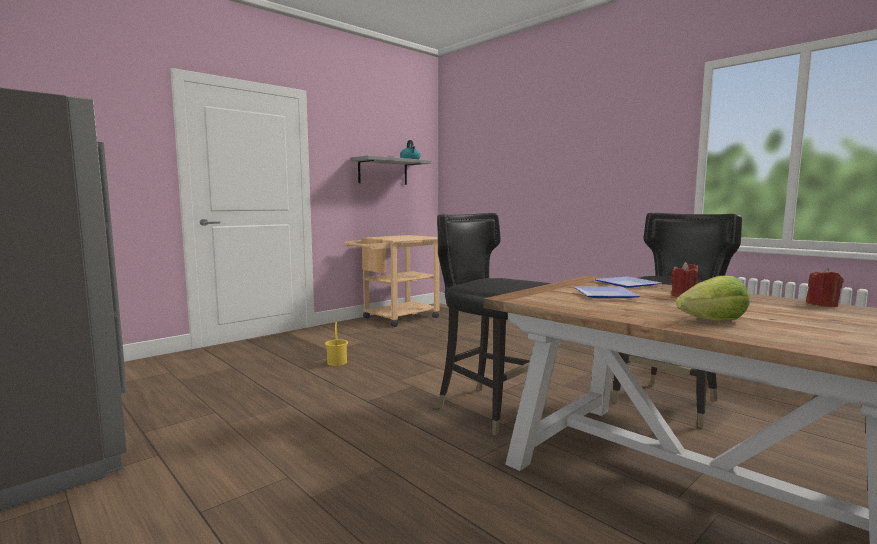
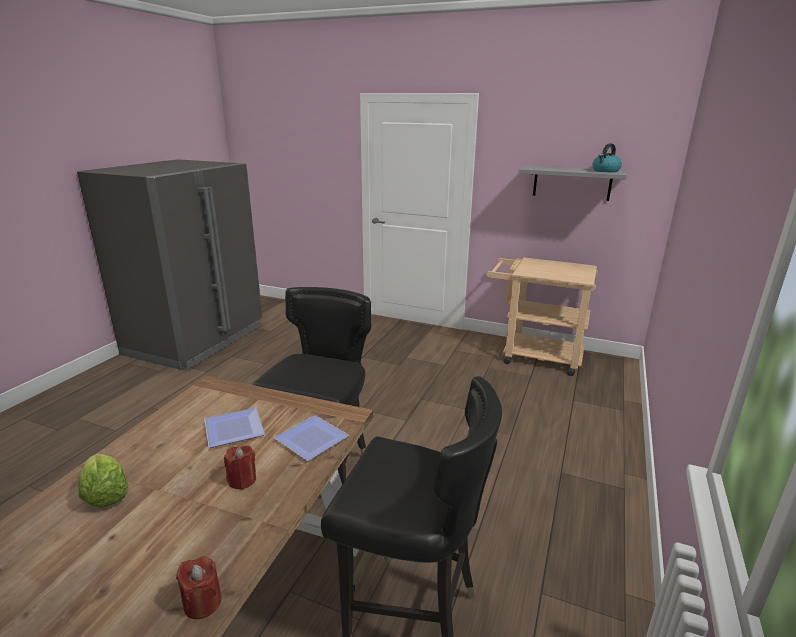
camera: 65 degrees right, 15 degrees up
yellow bucket [325,322,348,366] -> none

